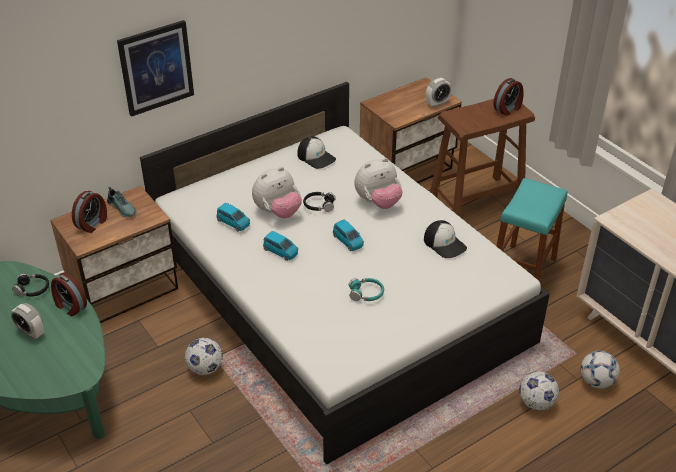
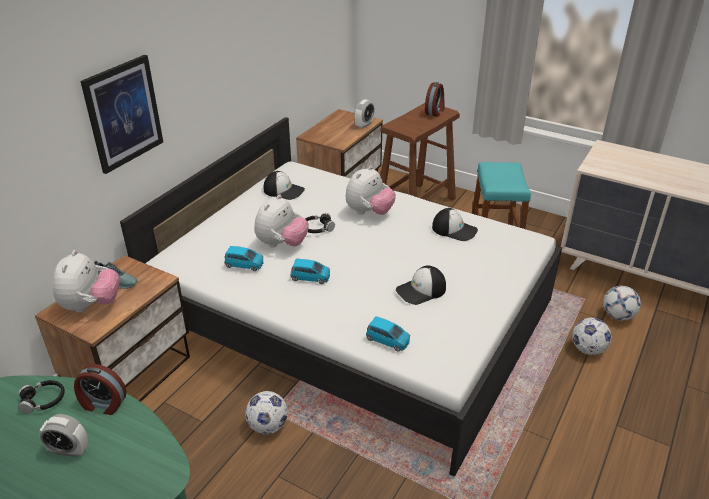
camera: 25 degrees left, 5 degrees down
alarm clock [72,191,107,233] -> plush toy [53,250,120,313]
blue toy car [333,219,364,251] -> blue toy car moved to [366,316,410,352]
turquoise headphones [349,278,384,301] -> cap [396,265,446,305]

